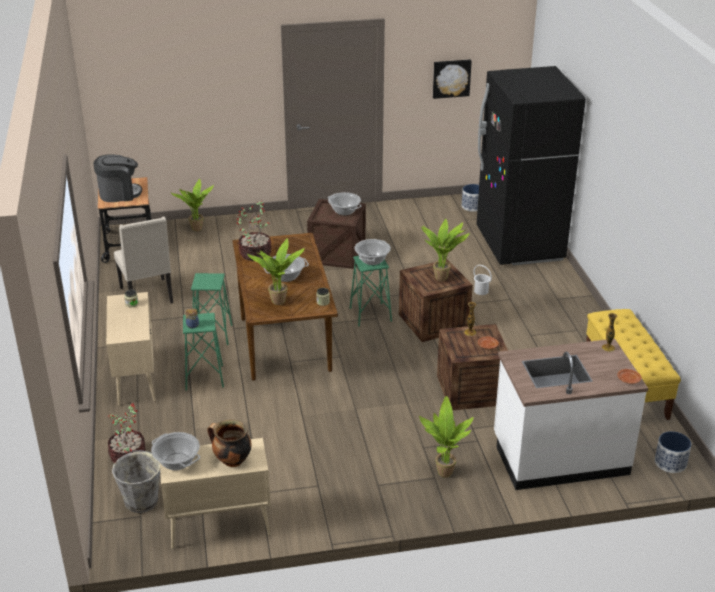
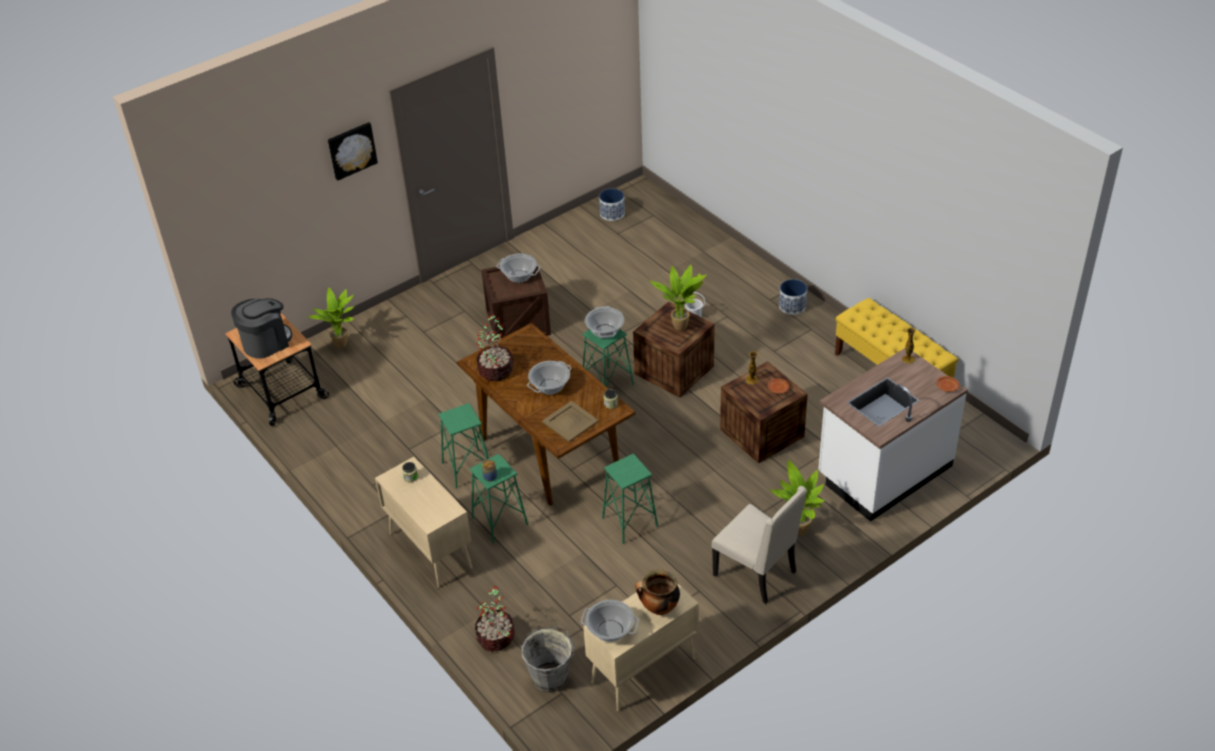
camera: 25 degrees left, 10 degrees up
beige chair [114,217,173,303] -> beige chair moved to [712,486,807,604]
potted plant [247,238,305,305] -> beige tray [542,401,599,442]
picture [433,59,472,99] -> picture moved to [328,122,378,181]
black fridge [477,66,586,265] -> none
planter [655,431,691,473] -> planter moved to [779,279,807,315]
none -> green stool [602,454,658,544]

